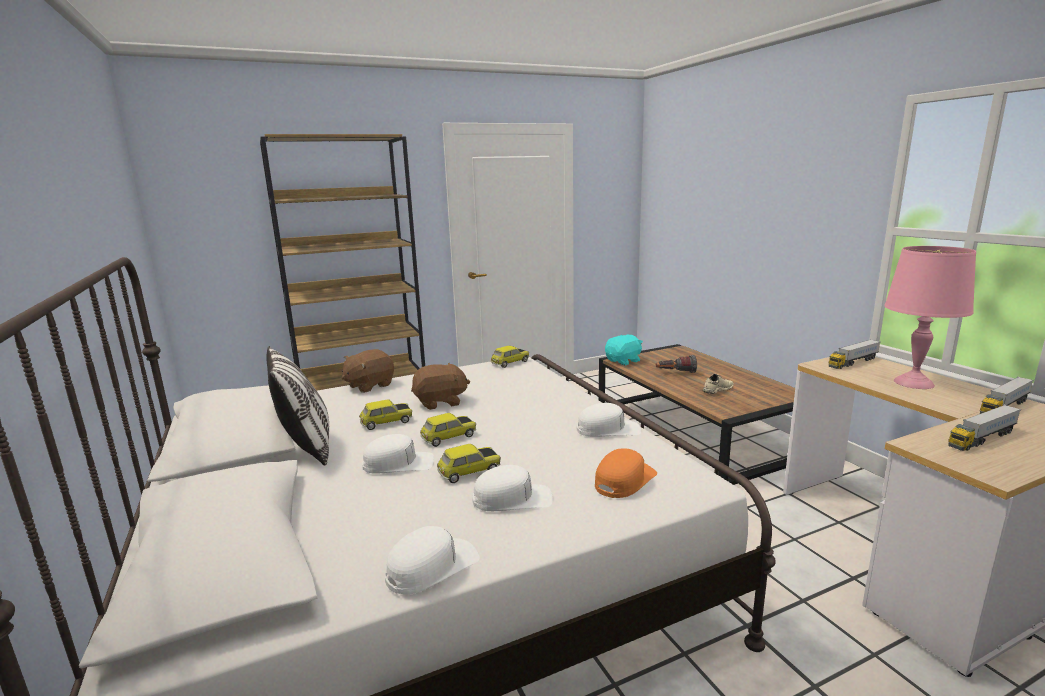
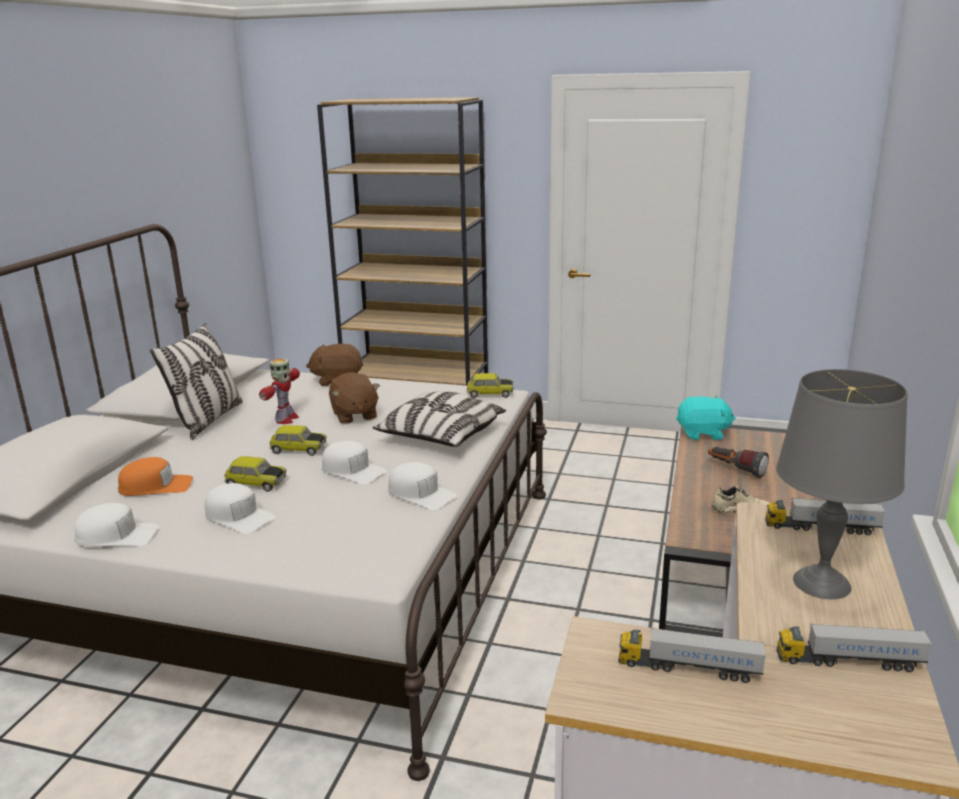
camera: 40 degrees right, 5 degrees up
toy car [359,400,412,430] -> toy robot [259,359,300,424]
white cap [362,434,434,474] -> white cap moved to [322,441,387,484]
brown plush toy [411,363,470,410] -> brown plush toy turned 45 degrees clockwise [329,372,380,424]
orange cap [595,449,657,498] -> orange cap moved to [118,457,193,496]
pink table lamp [884,246,976,389] -> grey table lamp [776,369,908,599]
none -> pillow [372,391,506,447]

